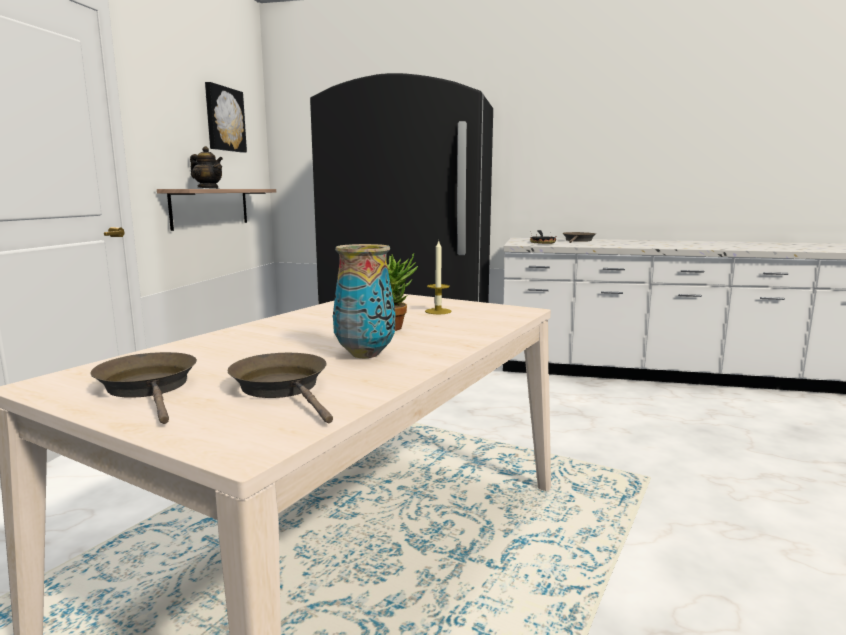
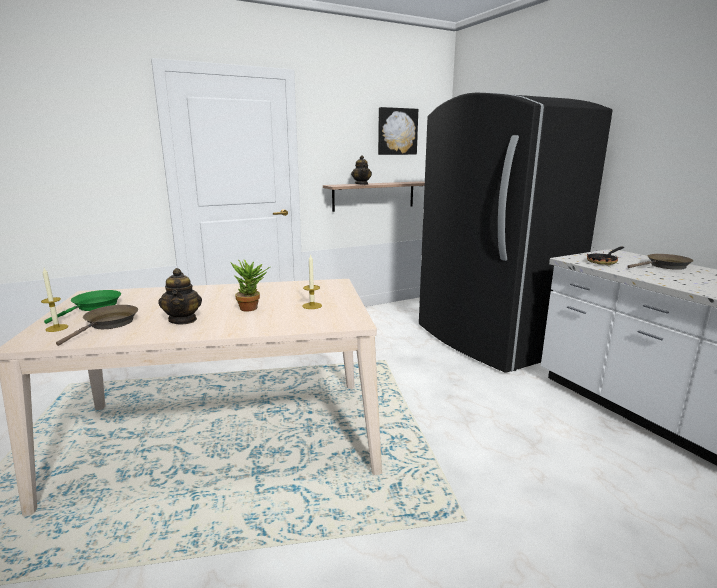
camera: 50 degrees right, 5 degrees up
brown frying pan [90,352,197,424] -> green frying pan [44,290,121,324]
vase [333,244,395,358] -> teapot [158,268,202,324]
none -> candle [41,268,68,332]

